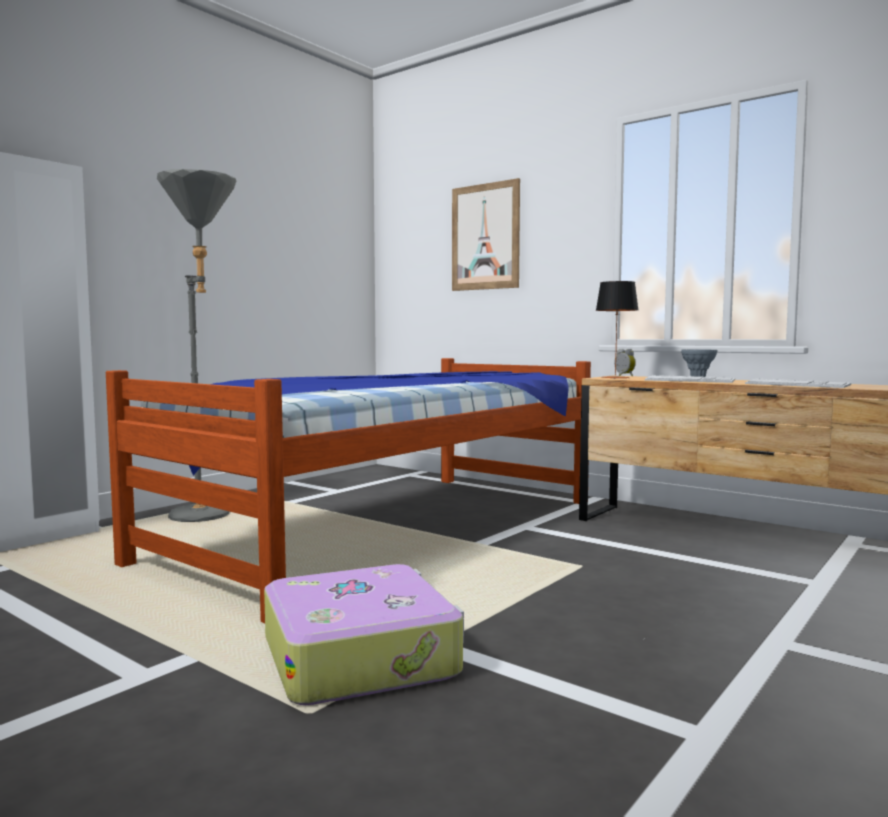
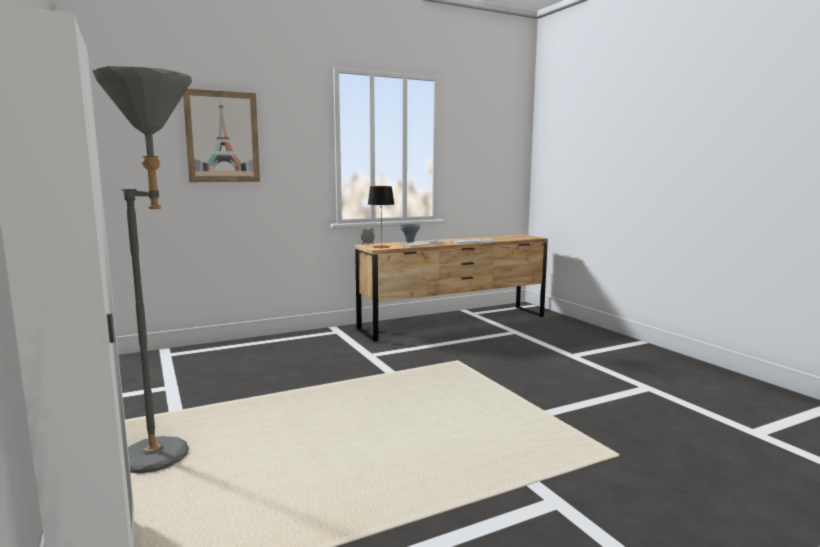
camera: 65 degrees left, 5 degrees up
bed [106,358,591,623] -> none
suitcase [264,564,464,705] -> none

